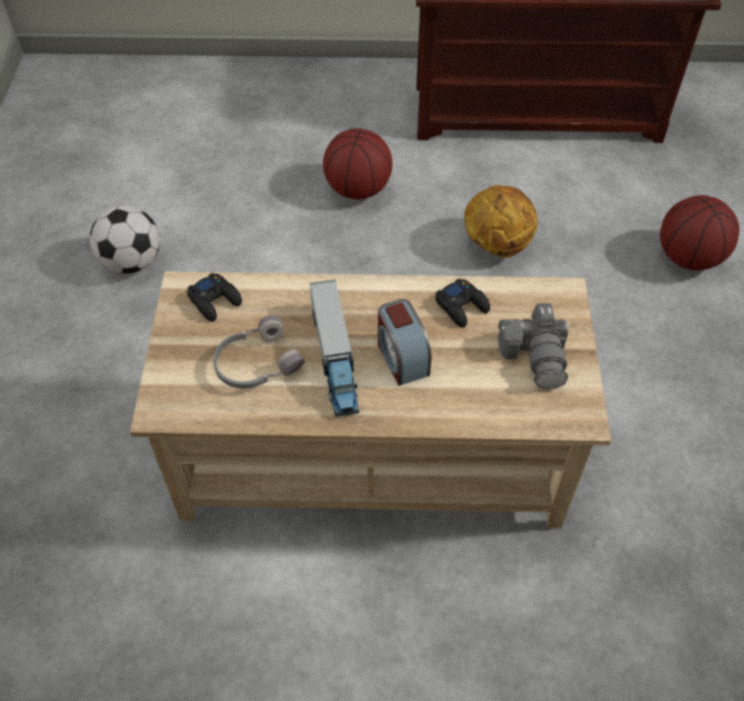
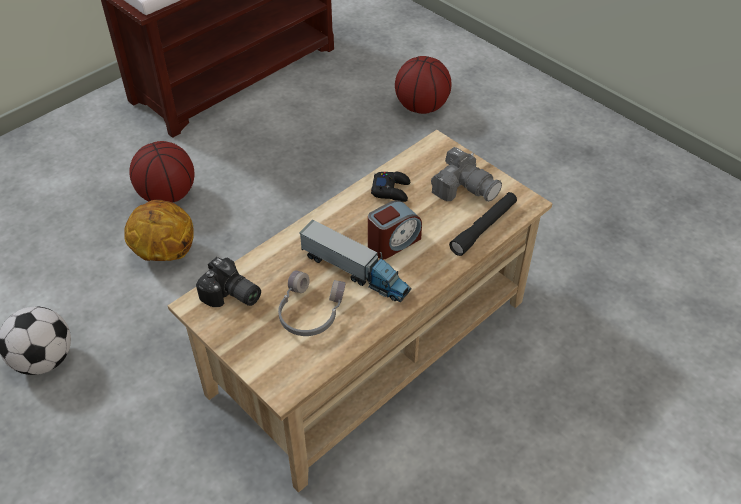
camera: 45 degrees left, 5 degrees down
black game controller [187,273,242,321] -> camera [196,257,261,307]
alarm clock [378,299,431,386] -> alarm clock turned 60 degrees counterclockwise [368,200,422,259]
basketball [464,185,538,258] -> basketball moved to [124,200,194,261]
none -> black flashlight [449,192,517,256]

